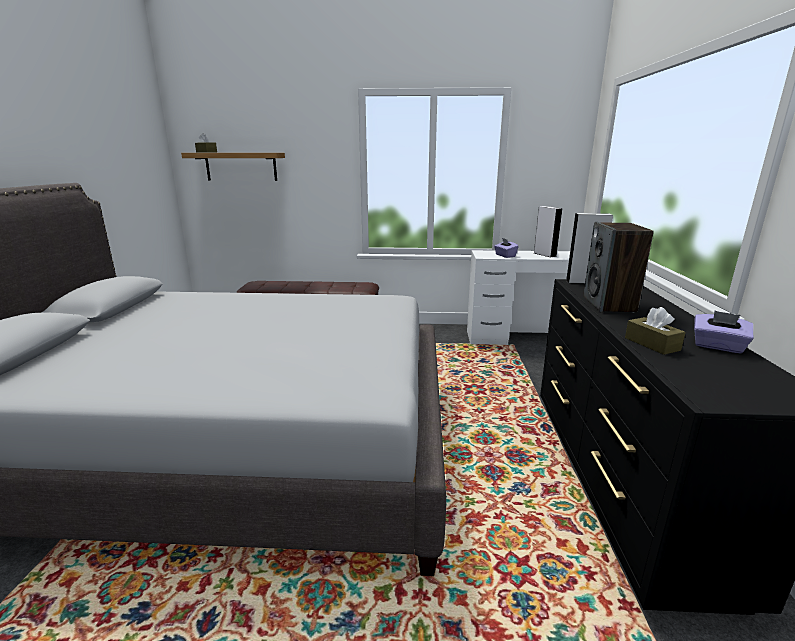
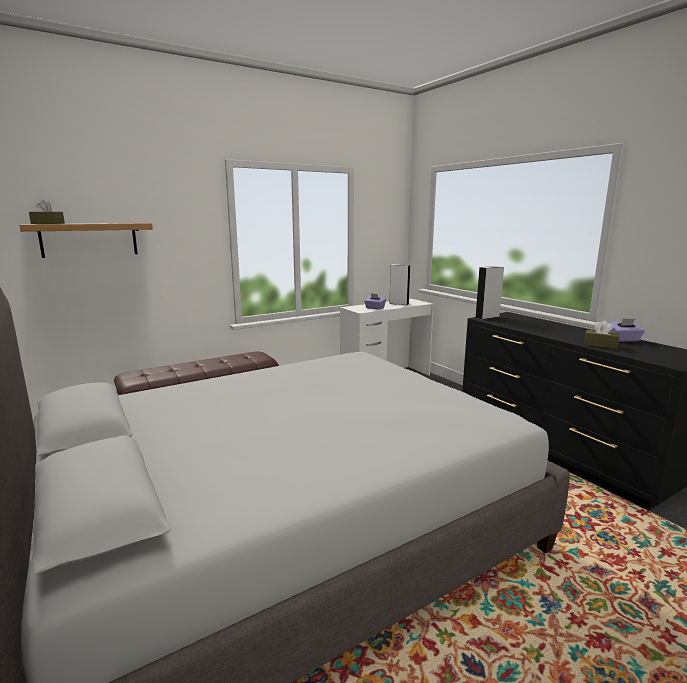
camera: 35 degrees left, 5 degrees down
speaker [583,222,654,313] -> none

